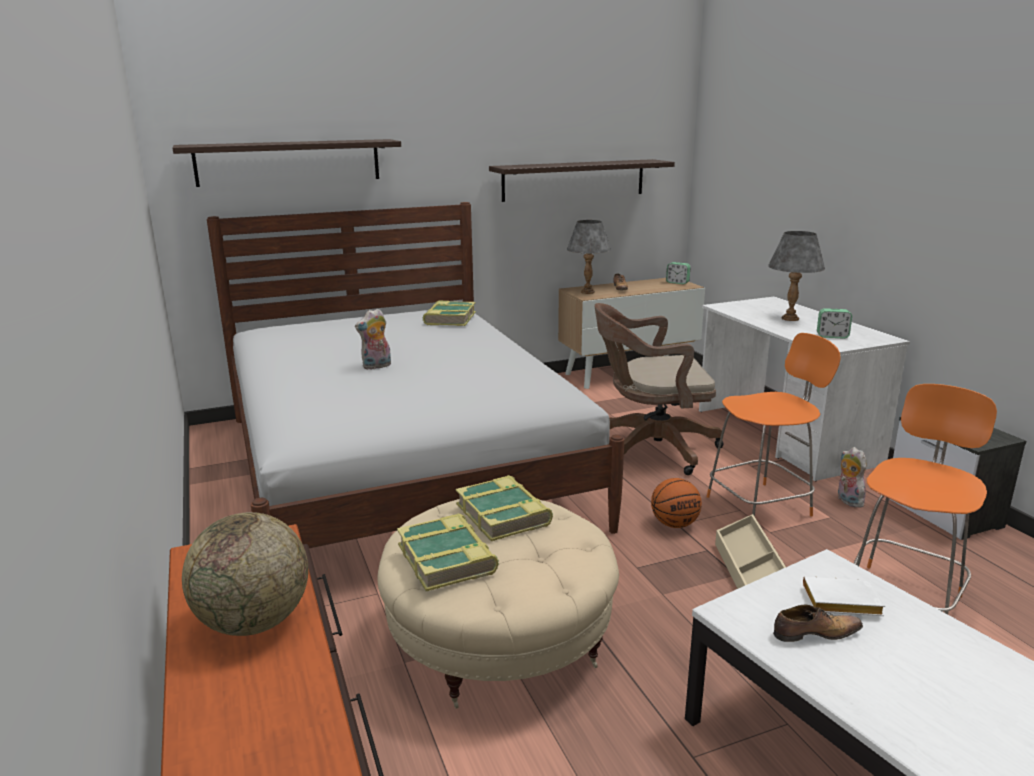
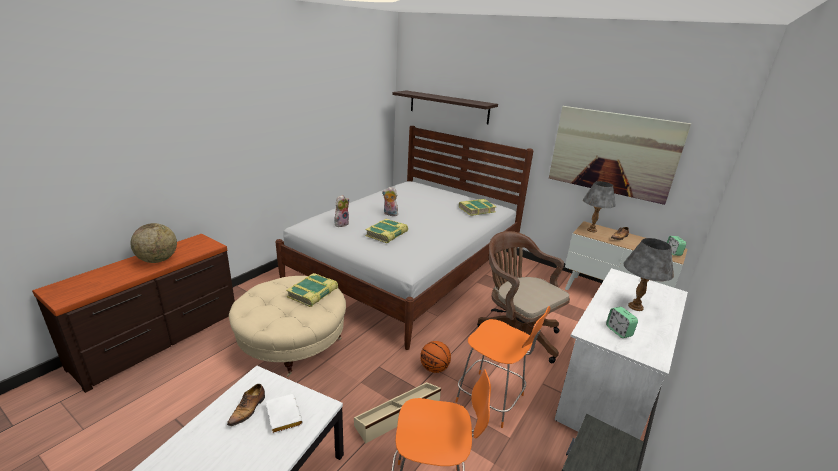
camera: 55 degrees right, 5 degrees up
book [397,513,499,591] -> book moved to [365,219,408,243]
shelf [489,159,675,202] -> picture [549,106,691,205]
shoe [773,605,863,642] -> shoe turned 60 degrees clockwise [227,384,265,426]
plush toy [837,447,866,508] -> plush toy moved to [335,195,349,227]

